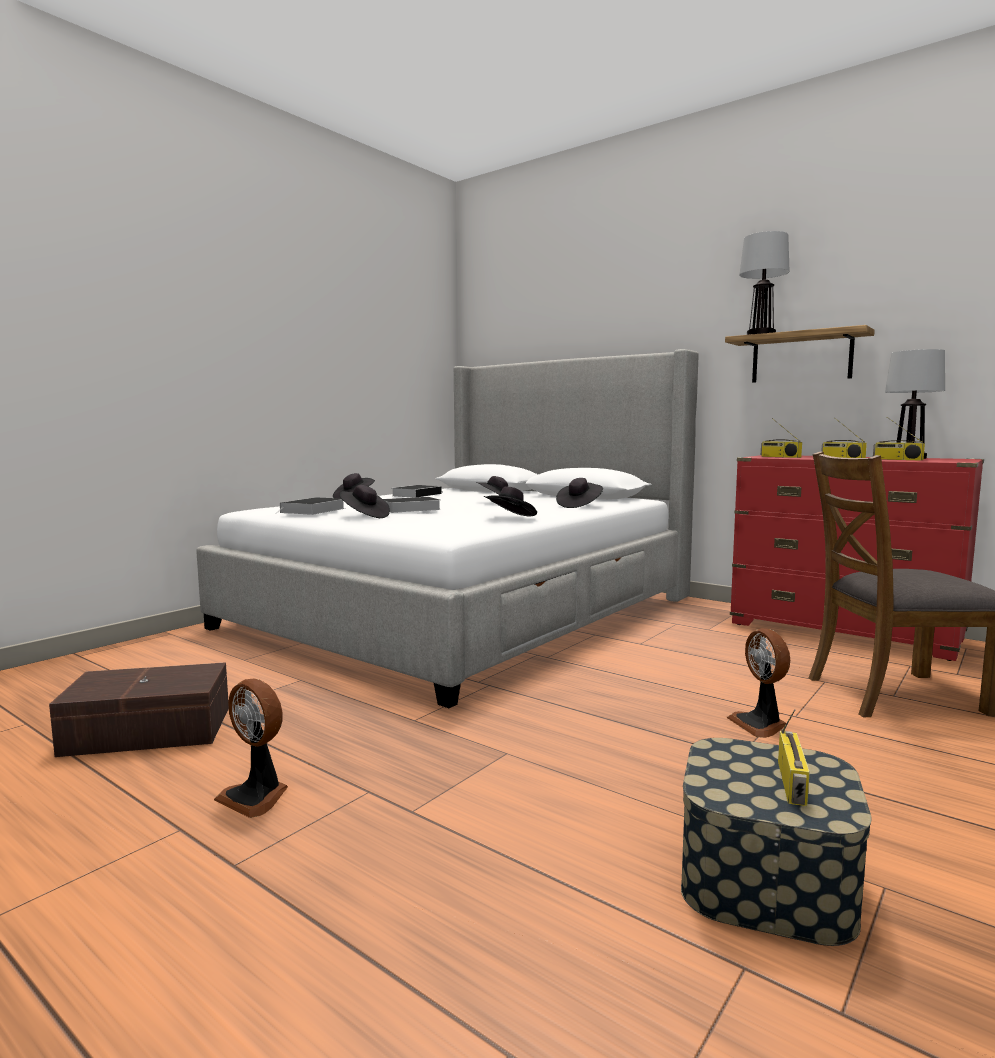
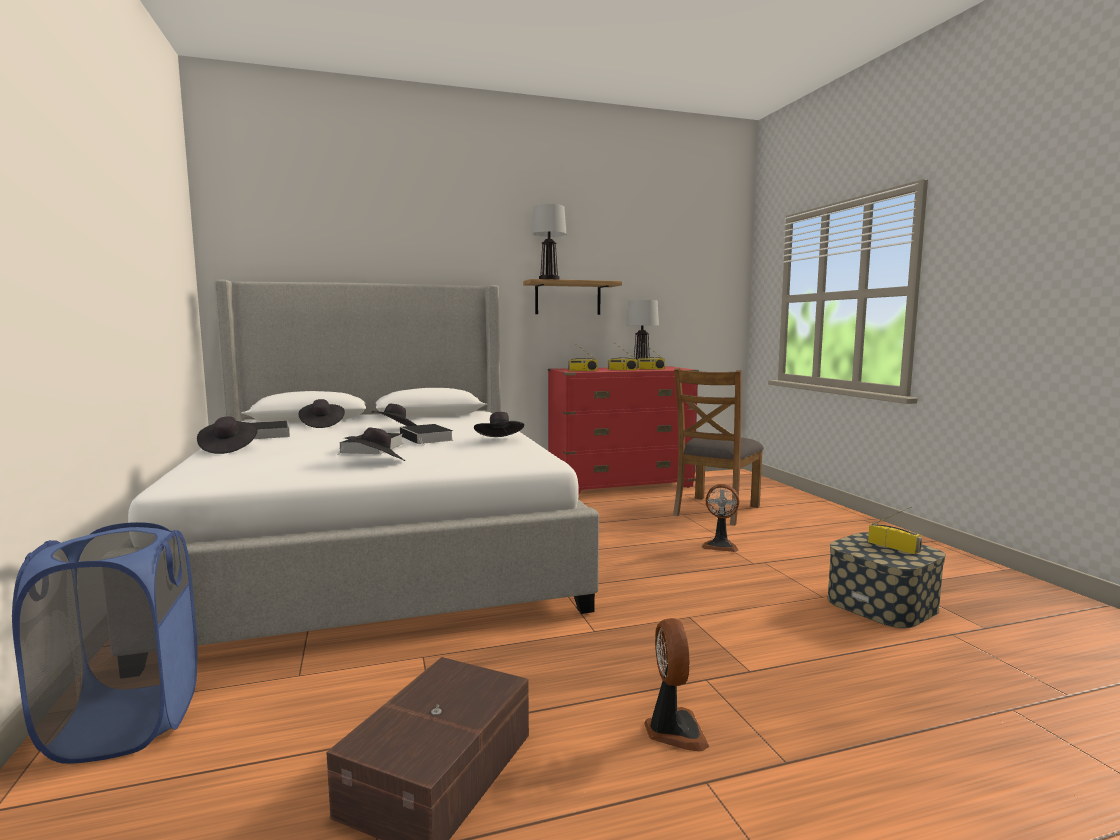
camera: 55 degrees left, 0 degrees up
fan [214,678,288,818] -> fan turned 75 degrees counterclockwise [644,618,709,751]
book [275,497,345,515] -> book moved to [400,424,454,445]
black hat [556,478,603,508] -> black hat moved to [299,399,345,428]
none -> blue laundry basket [12,522,198,764]

